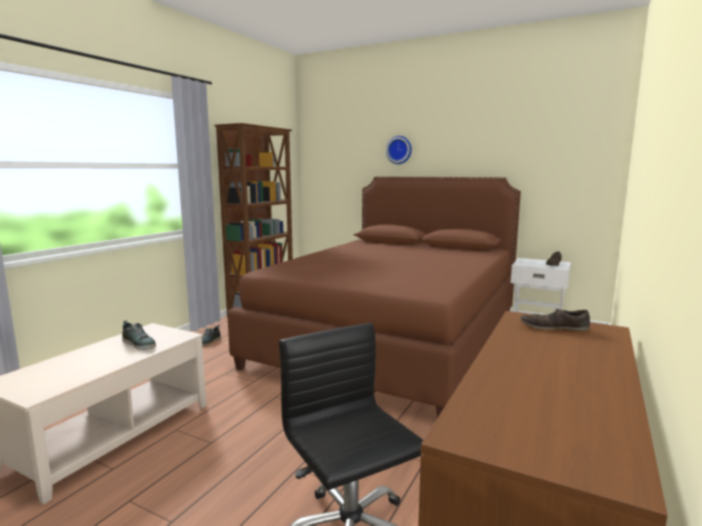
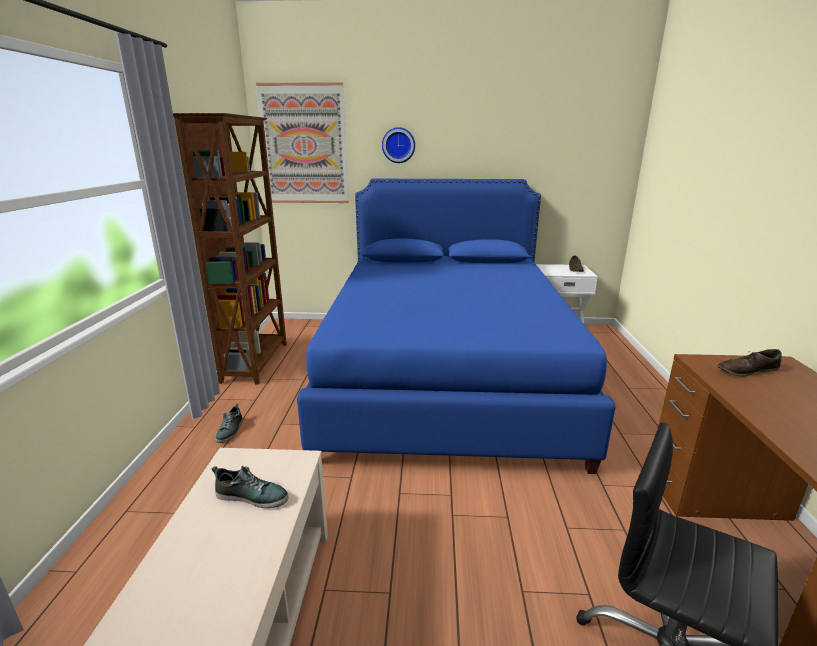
camera: 25 degrees left, 10 degrees up
brown bed [227,176,521,418] -> blue bed [297,179,616,474]
none -> picture [256,82,349,203]

